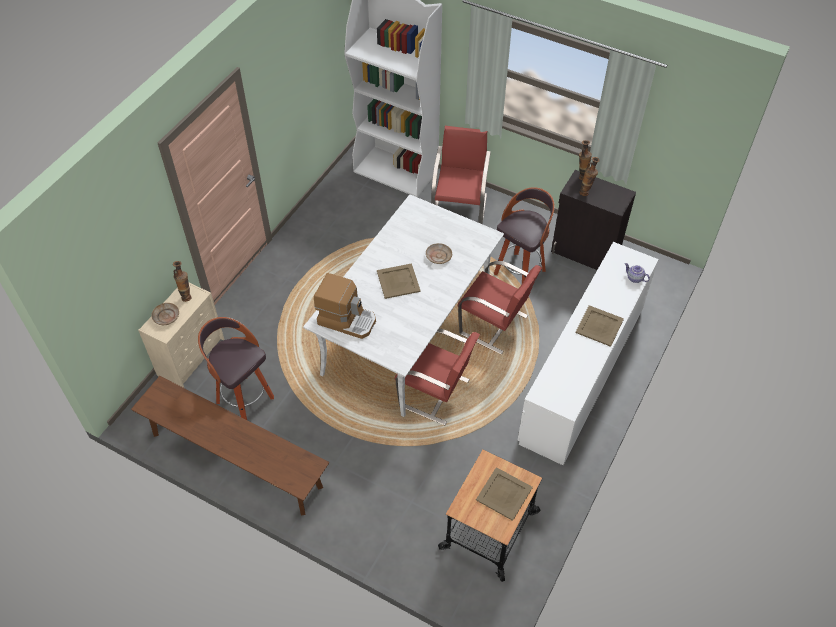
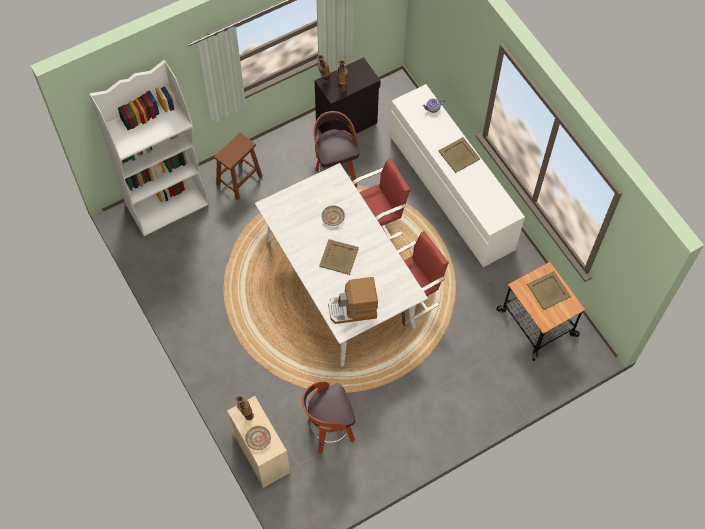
camera: 60 degrees left, 10 degrees up
brown bench [131,376,330,515] -> none
coffee machine [314,273,376,339] -> coffee machine turned 150 degrees counterclockwise [328,277,378,324]
red chair [431,126,491,224] -> brown stool [214,133,262,200]

